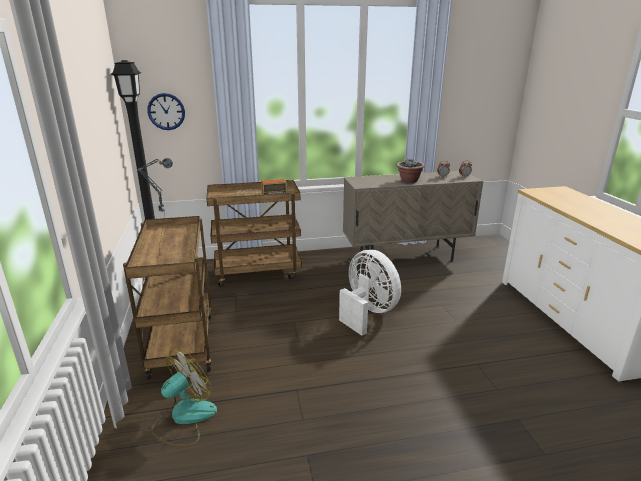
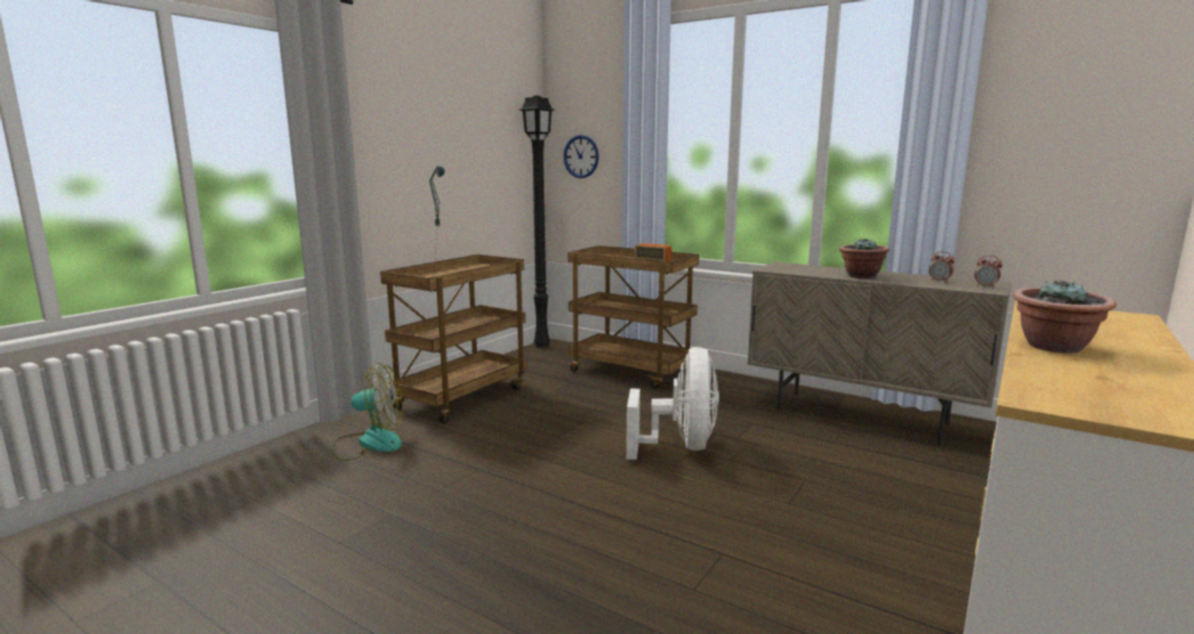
camera: 45 degrees right, 10 degrees down
none -> potted plant [1013,279,1116,353]

